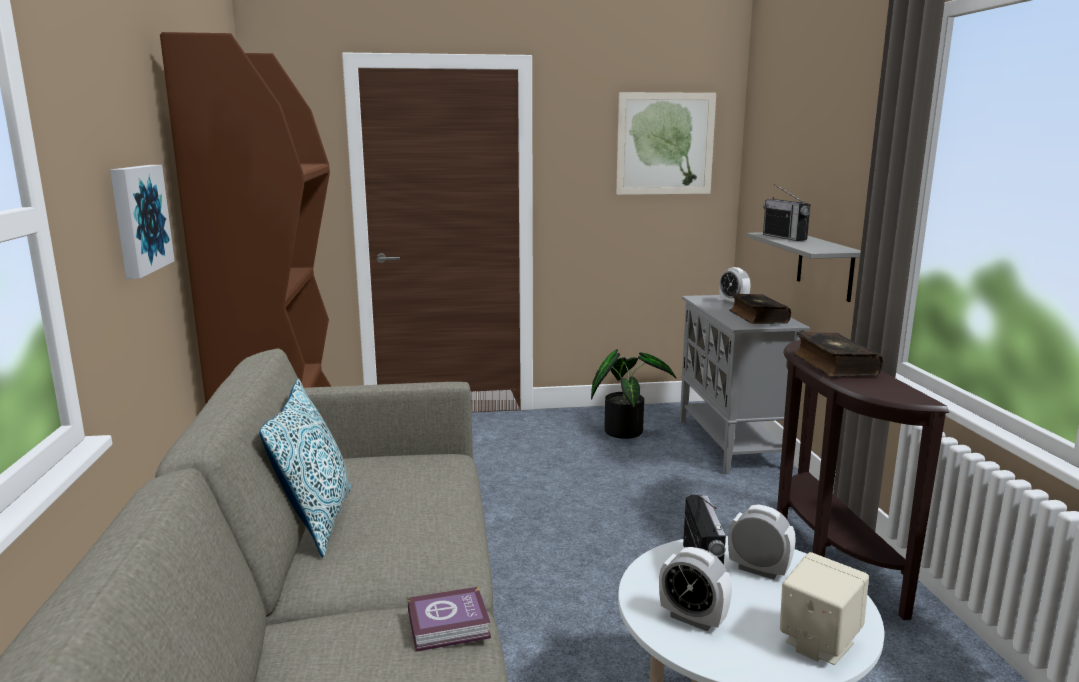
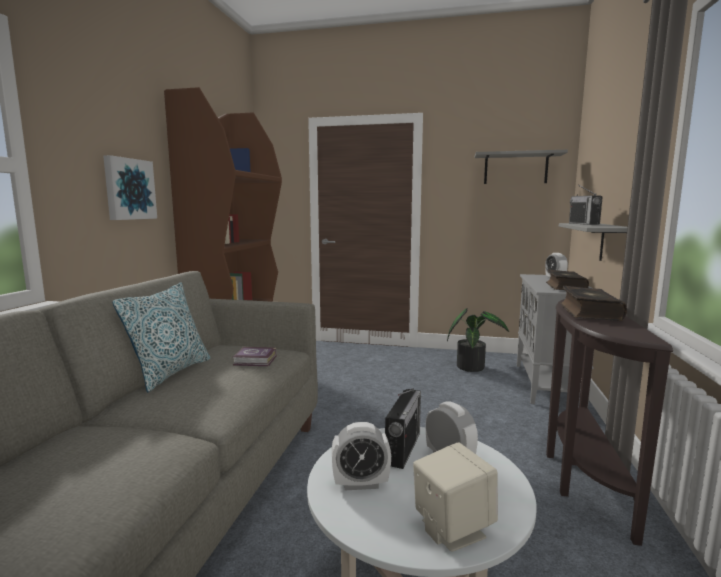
camera: 20 degrees right, 5 degrees down
book [408,587,491,652] -> book moved to [233,347,276,366]
picture [616,92,716,195] -> grey shelf [475,150,568,184]
alarm clock [659,547,732,632] -> alarm clock turned 60 degrees counterclockwise [332,422,391,490]

